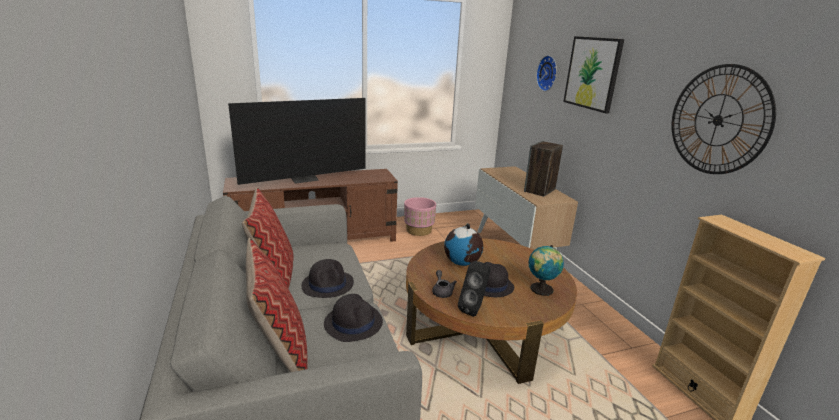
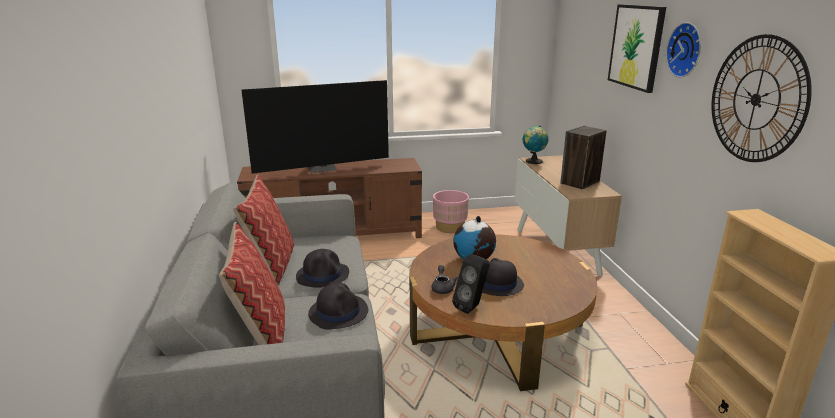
camera: 10 degrees right, 0 degrees up
globe [529,245,564,296] -> globe moved to [523,126,549,164]
wall clock [536,55,557,91] -> wall clock moved to [666,22,701,78]

